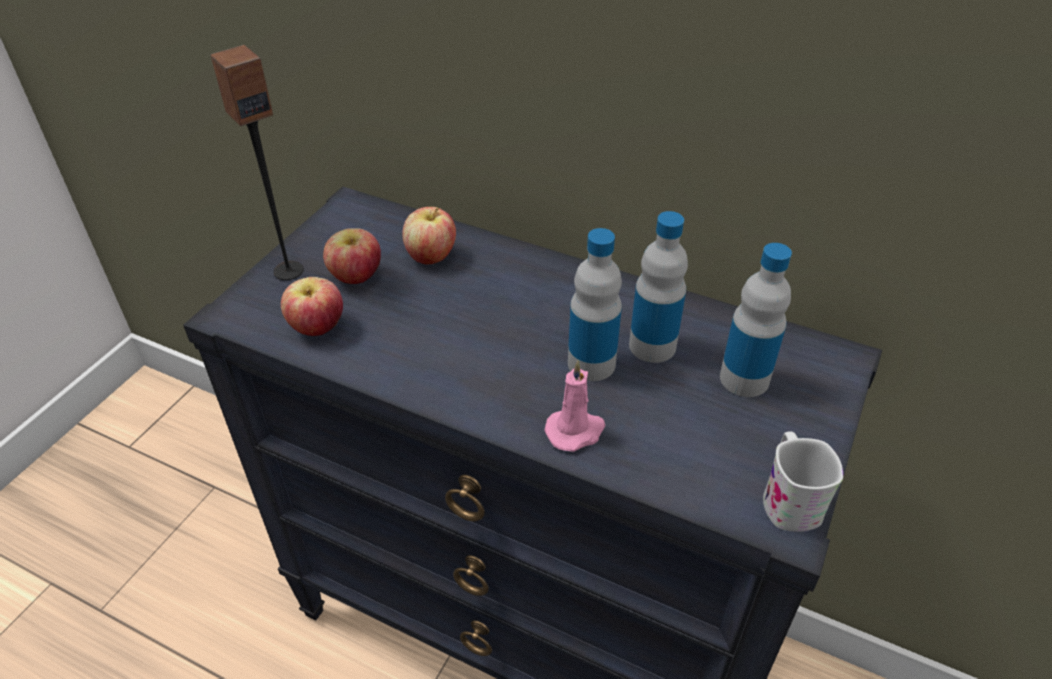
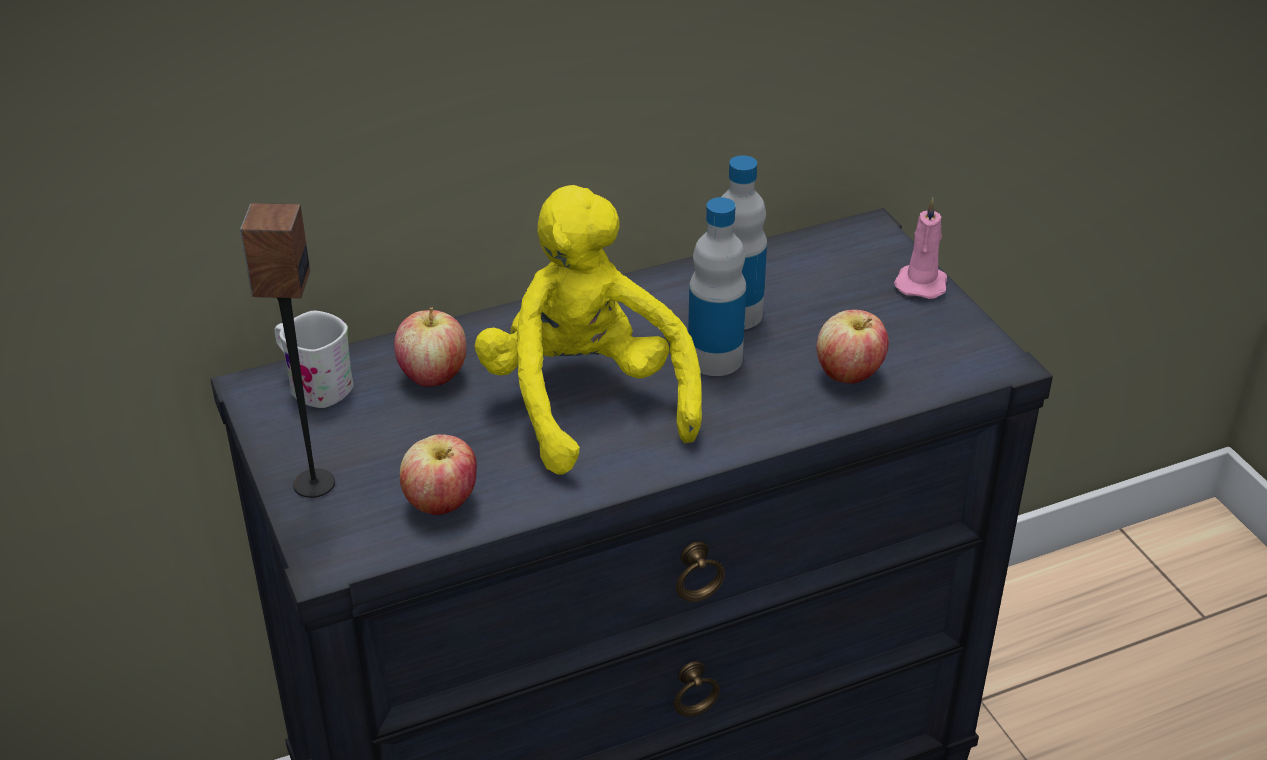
camera: 50 degrees left, 5 degrees down
apple [323,228,381,284] -> apple moved to [817,310,889,384]
pink candle [544,360,605,452] -> pink candle moved to [894,198,947,299]
bottle [720,243,792,397] -> none
white mug [763,431,843,532] -> white mug moved to [274,311,354,408]
none -> yellow plush toy [474,185,702,475]

